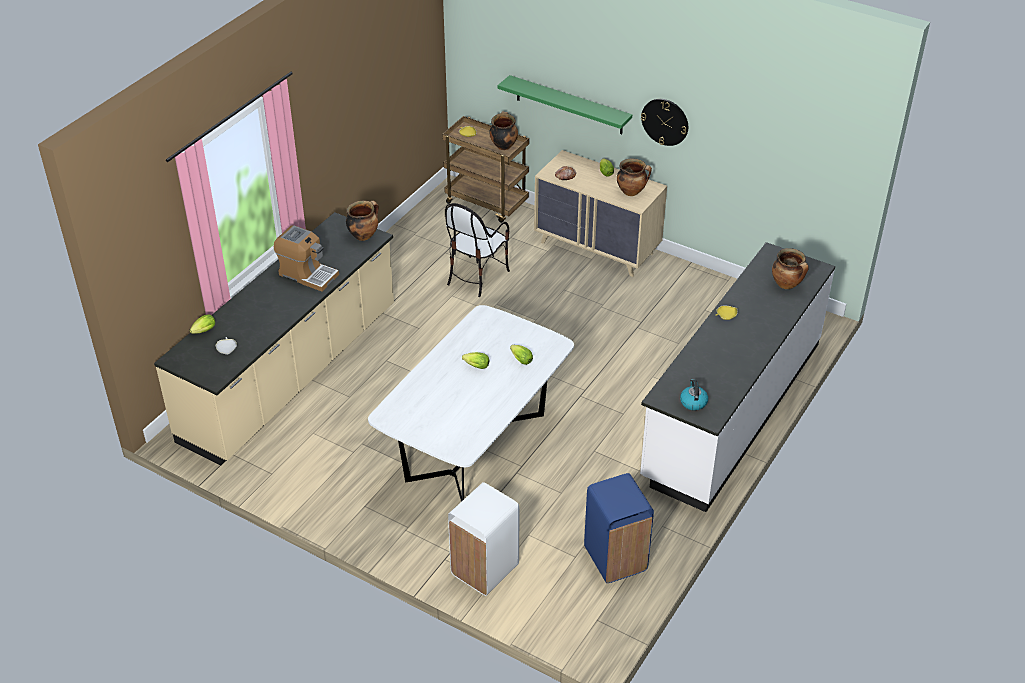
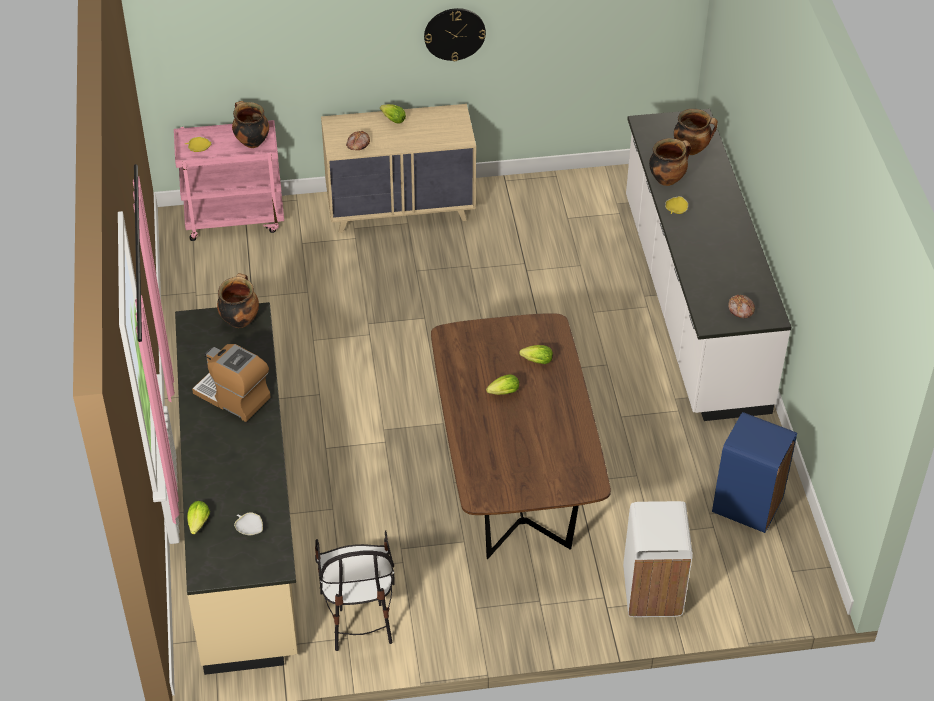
camera: 40 degrees left, 5 degrees up
coffee machine [274,225,339,292] -> coffee machine turned 135 degrees counterclockwise [192,344,271,422]
white dining table [368,305,574,502] -> brown dining table [431,313,611,559]
brown cart [442,116,529,223] -> pink cart [174,119,284,241]
chair [445,203,510,297] -> chair moved to [315,530,395,651]
green shelf [498,75,632,134] -> none
cooking pot [617,158,652,196] -> cooking pot moved to [649,138,692,186]
kettle [680,379,708,411] -> bread [728,295,755,318]

